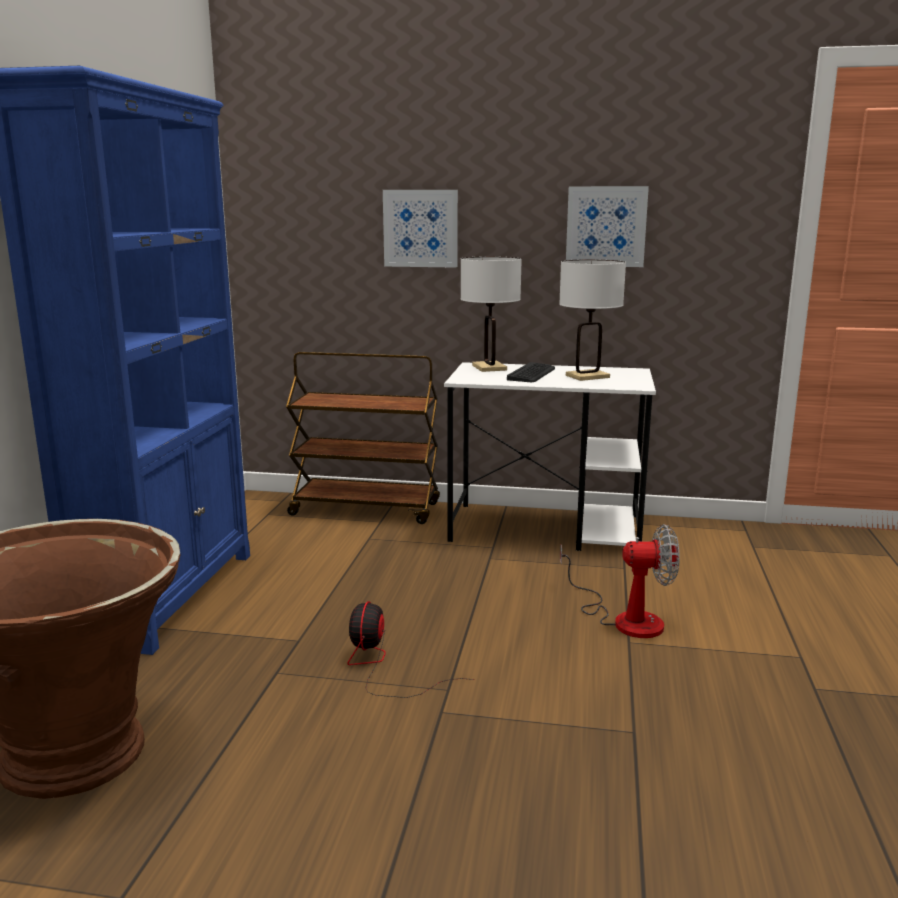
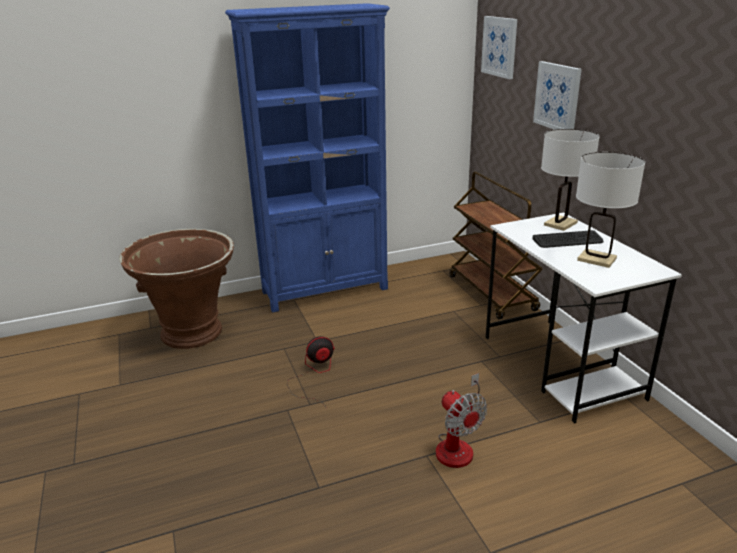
camera: 60 degrees right, 10 degrees up
picture [566,186,649,267] -> picture moved to [481,16,517,79]

